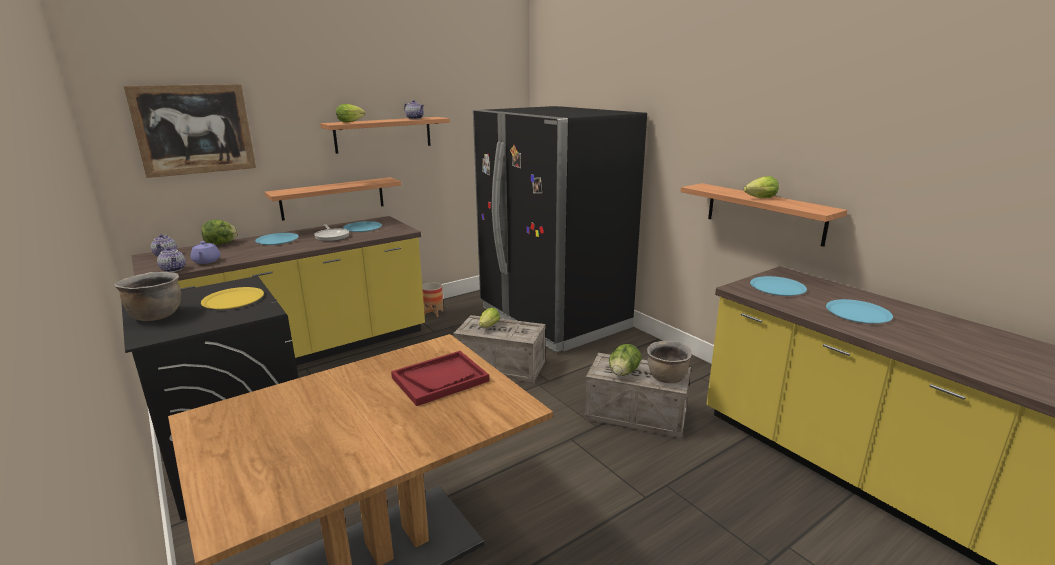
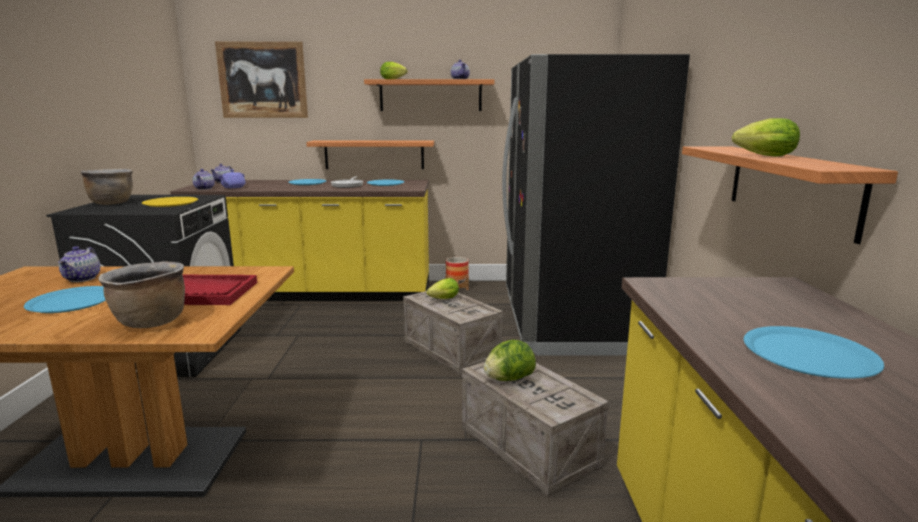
camera: 35 degrees right, 5 degrees down
lettuce [201,220,238,245] -> none
brown cooking pot [647,341,692,383] -> brown cooking pot moved to [98,261,185,328]
blue plate [750,276,807,296] -> blue plate moved to [24,286,106,313]
none -> teapot [58,246,100,282]

